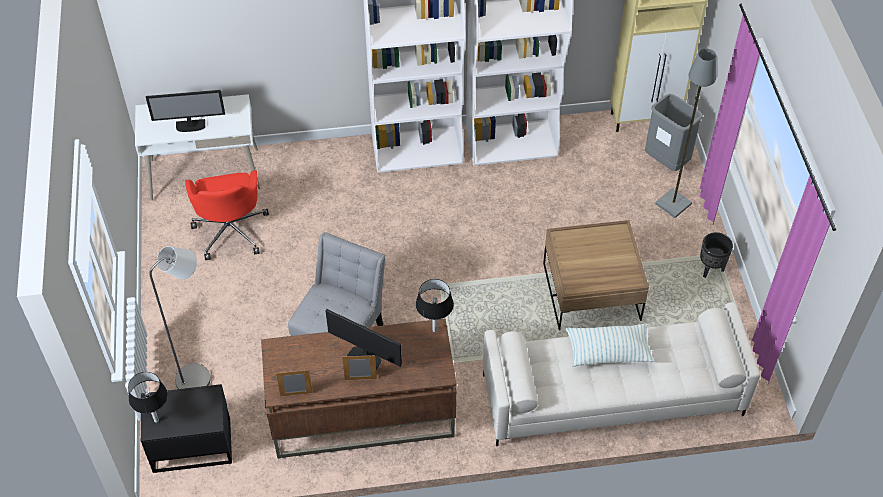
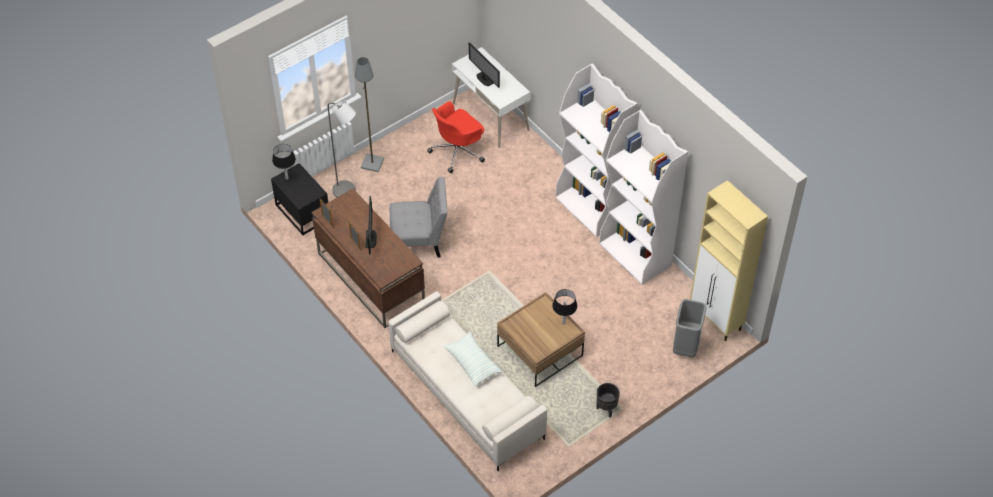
camera: 60 degrees right, 0 degrees up
black table lamp [416,279,454,332] -> black table lamp moved to [552,289,577,325]
grey floor lamp [655,48,717,218] -> grey floor lamp moved to [355,57,384,172]

